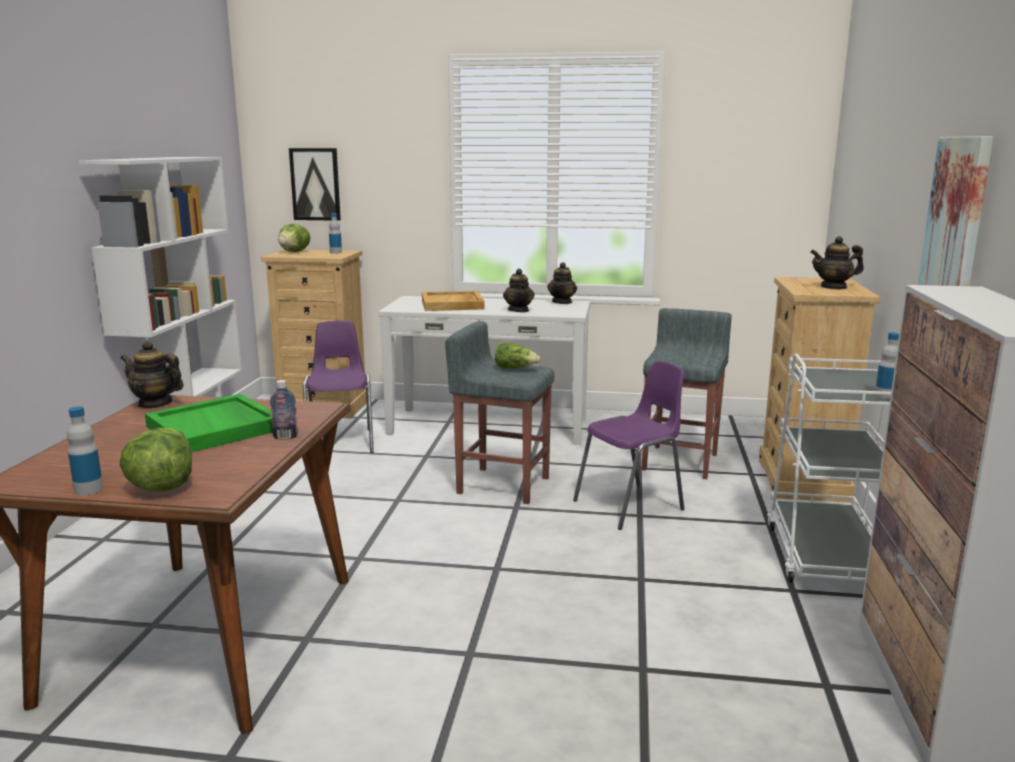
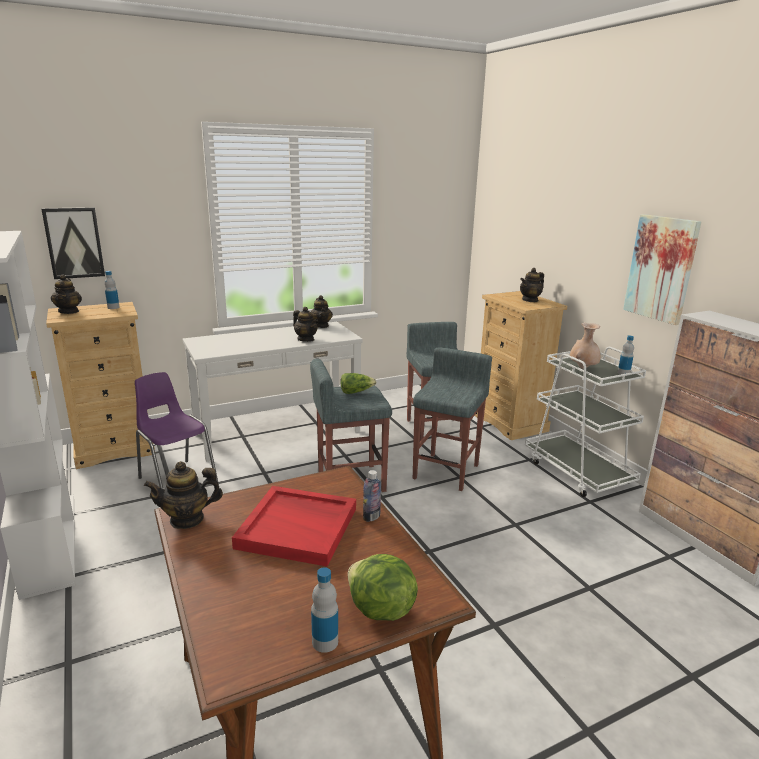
camera: 35 degrees left, 5 degrees up
green tray [145,394,273,452] -> red tray [232,486,356,567]
lettuce [278,224,310,252] -> teapot [51,275,82,314]
beige tray [422,291,485,311] -> none
purple chair [573,361,685,530] -> grey stool [413,347,492,491]
none -> beige vase [570,322,600,369]

